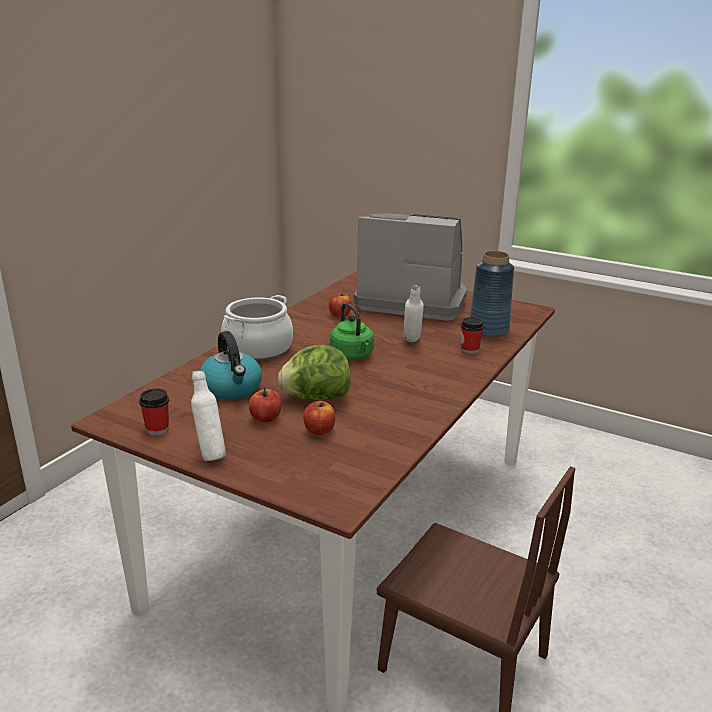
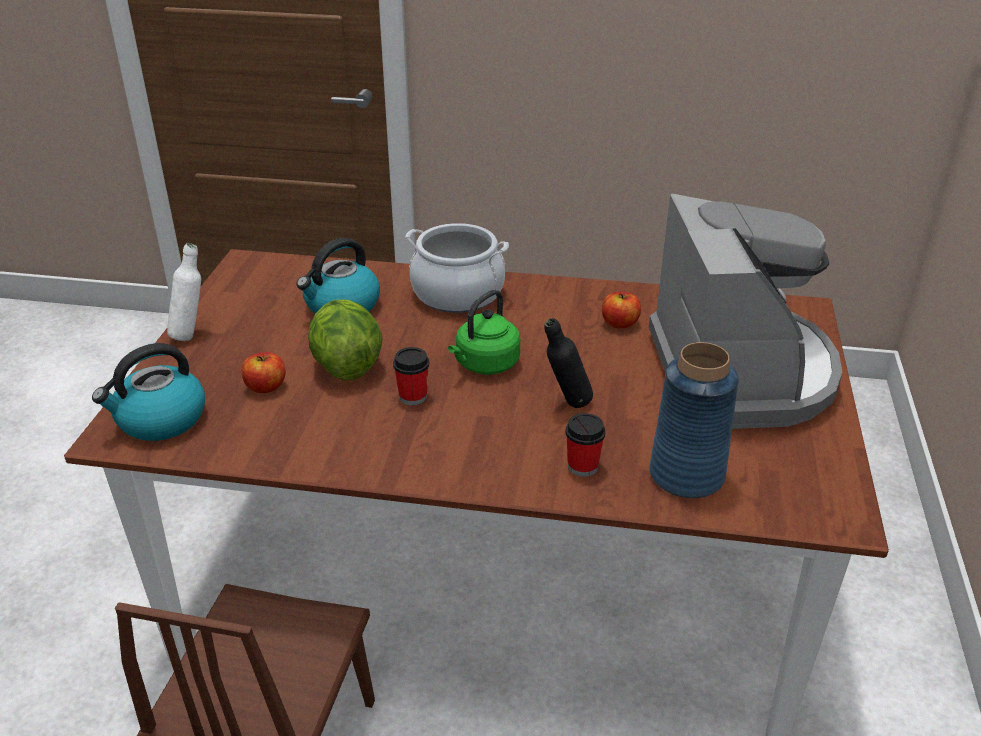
camera: 70 degrees right, 10 degrees up
cup [139,388,169,435] -> cup moved to [393,347,430,405]
apple [249,388,282,422] -> none
white bottle [403,285,424,342] -> black bottle [544,318,593,408]
none -> kettle [92,343,205,441]

